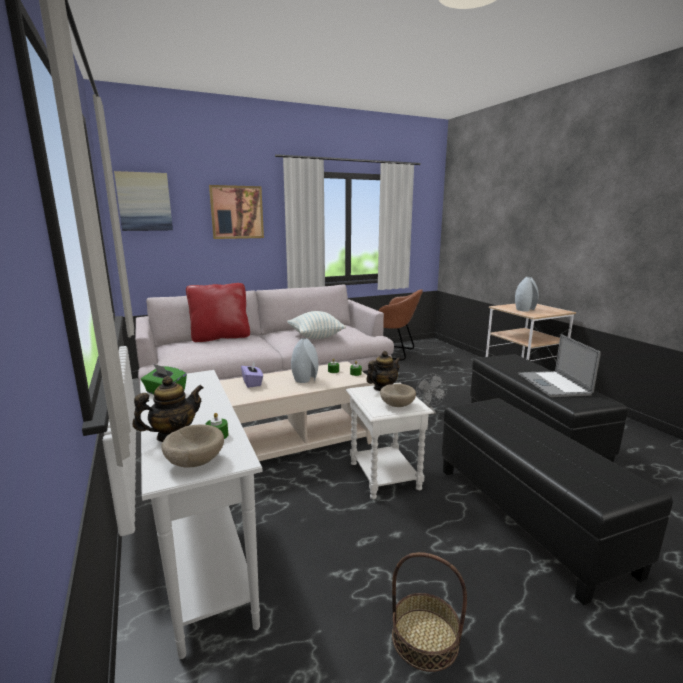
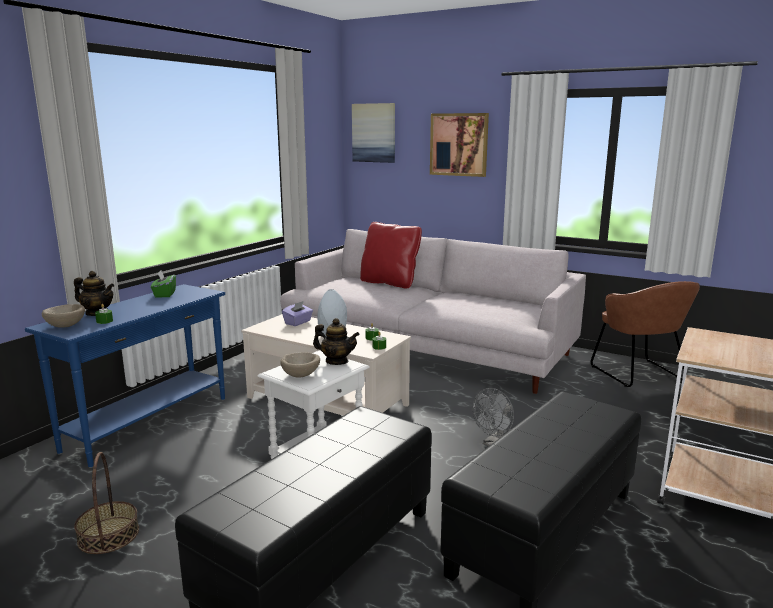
camera: 55 degrees right, 0 degrees up
white console table [140,370,263,659] -> blue console table [25,284,225,468]
pillow [287,311,346,339] -> none
grey vase [515,277,539,311] -> none
laptop [518,334,601,397] -> none

